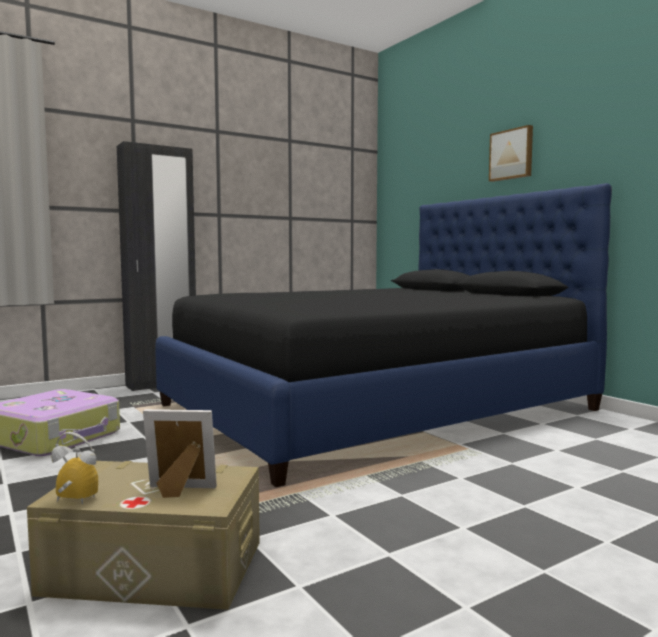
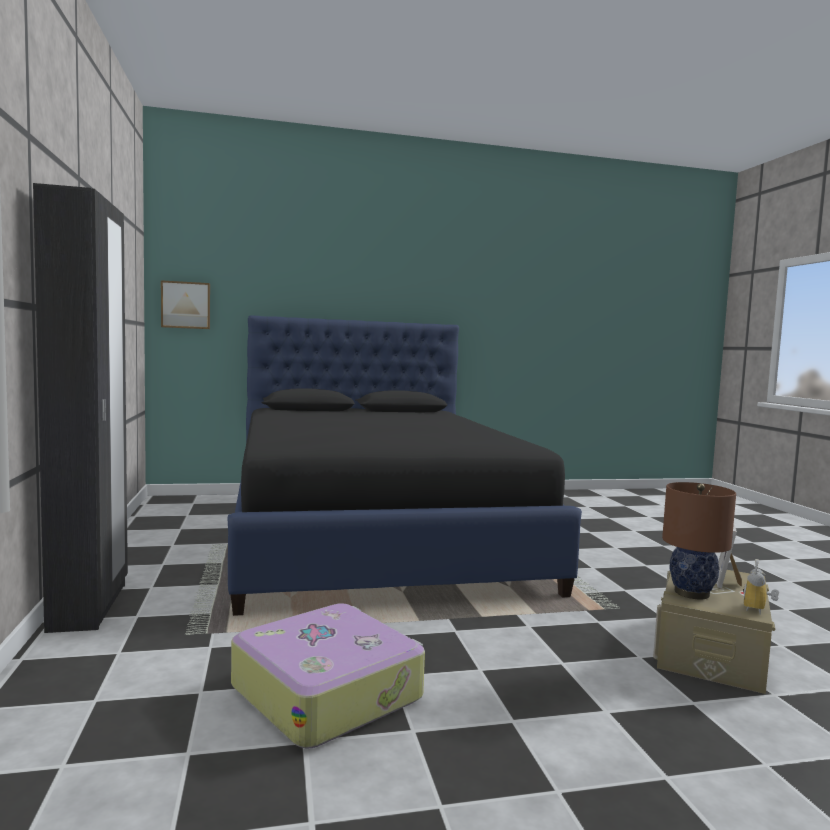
camera: 70 degrees left, 0 degrees up
picture [489,125,533,182] -> picture moved to [161,280,210,329]
none -> brown table lamp [662,482,736,599]

